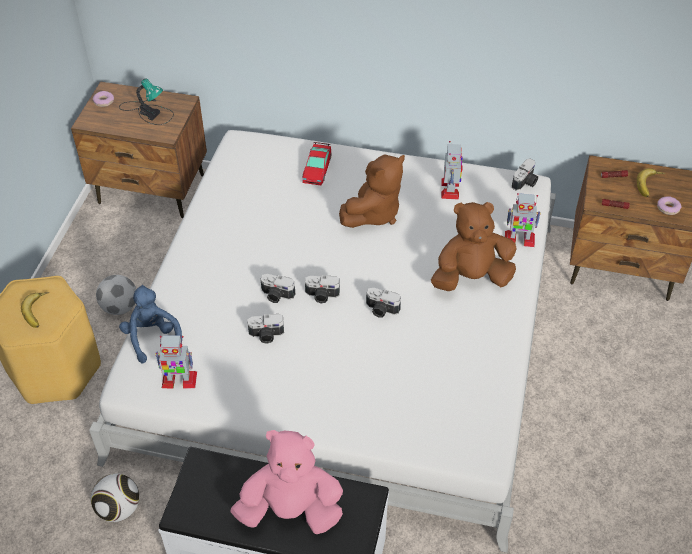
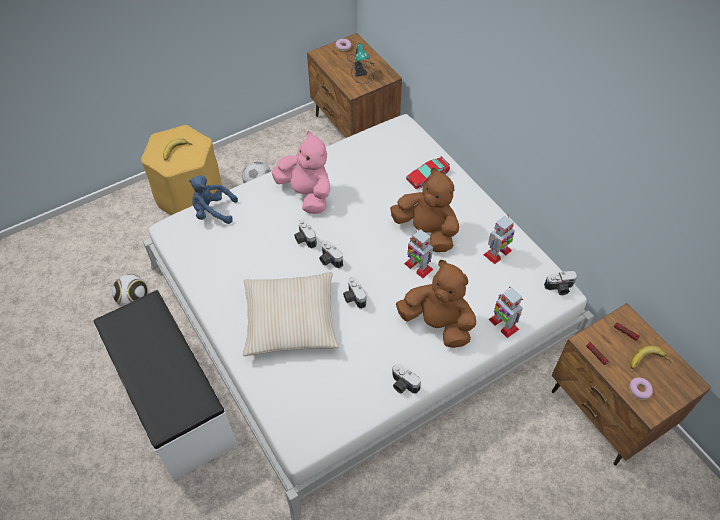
camera: 45 degrees right, 5 degrees up
blue plush toy [119,285,182,363] -> blue plush toy turned 105 degrees counterclockwise [189,175,238,224]
toy robot [155,335,197,388] -> toy robot moved to [404,228,434,278]
pink plush toy [230,430,343,534] -> pink plush toy moved to [272,131,330,214]
camera [248,314,284,344] -> camera moved to [392,364,421,394]
brown plush toy [339,154,405,228] -> brown plush toy turned 135 degrees counterclockwise [390,167,459,252]
none -> beige pillow [243,272,339,356]

